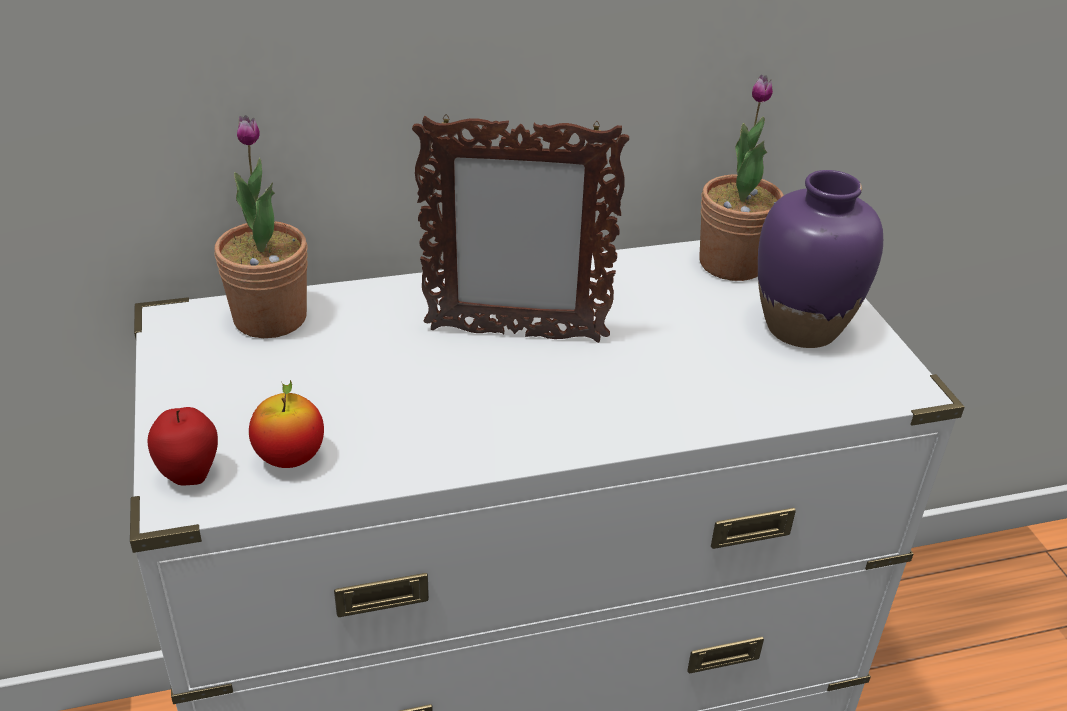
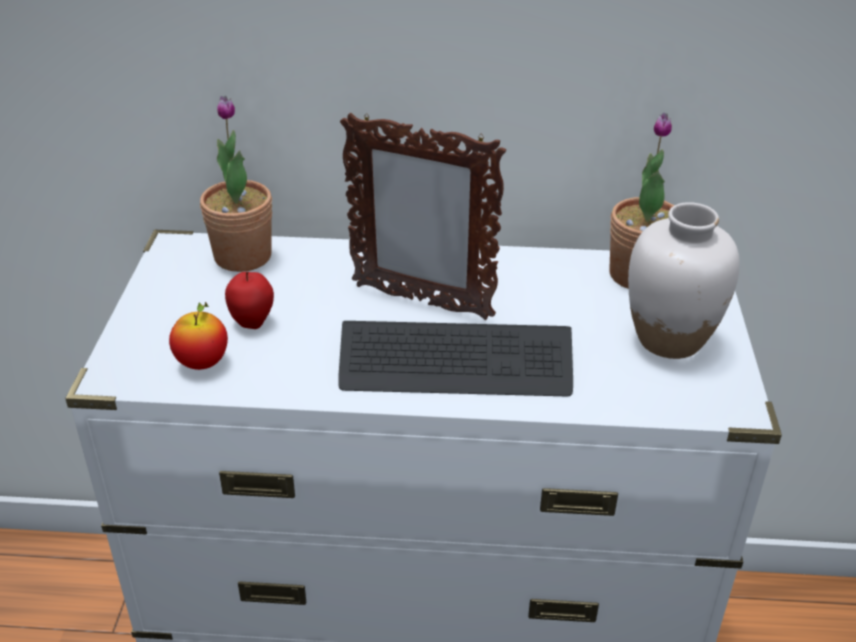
camera: 20 degrees right, 0 degrees up
apple [148,407,218,485] -> apple moved to [225,272,274,329]
purple vase [758,170,883,348] -> white vase [628,202,740,359]
none -> keyboard [338,321,573,396]

